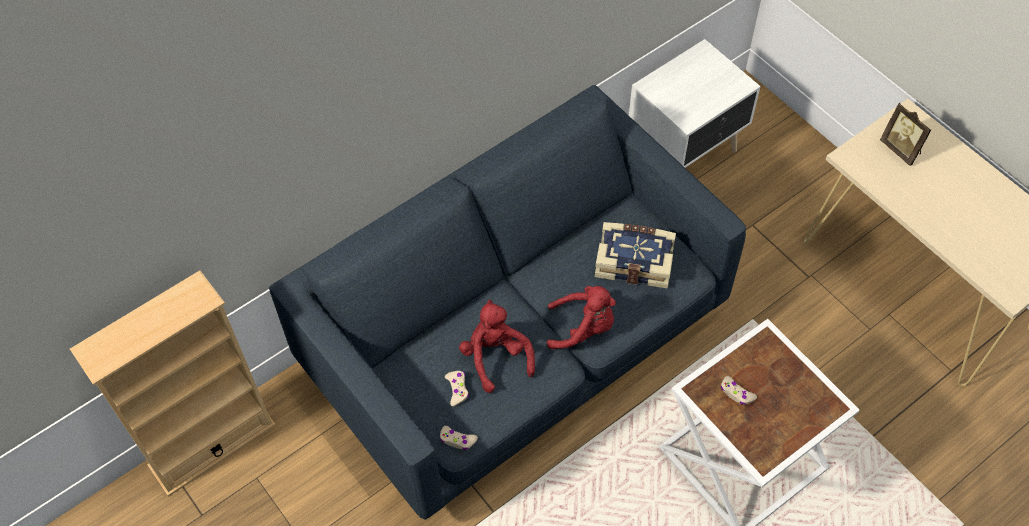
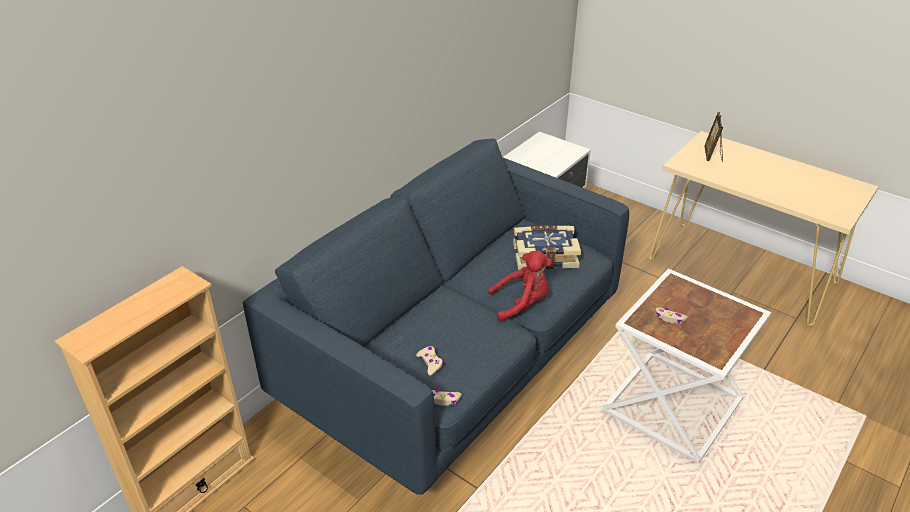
camera: 15 degrees left, 20 degrees down
red plush toy [459,300,535,393] -> none
picture frame [880,102,932,166] -> picture frame turned 60 degrees clockwise [704,112,723,162]

